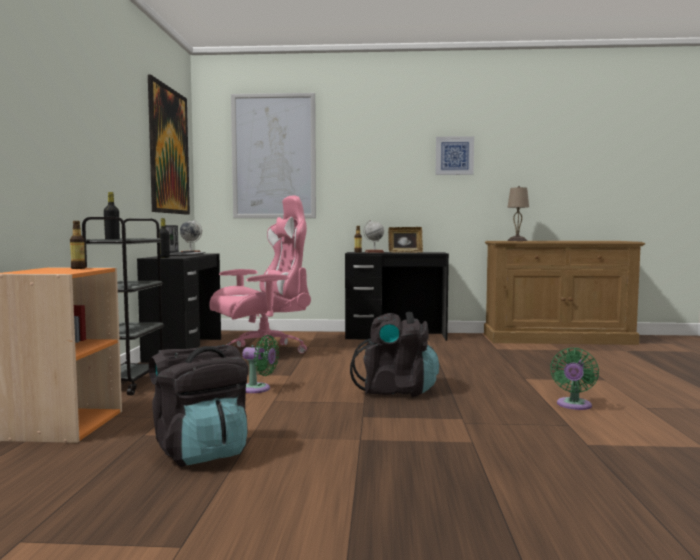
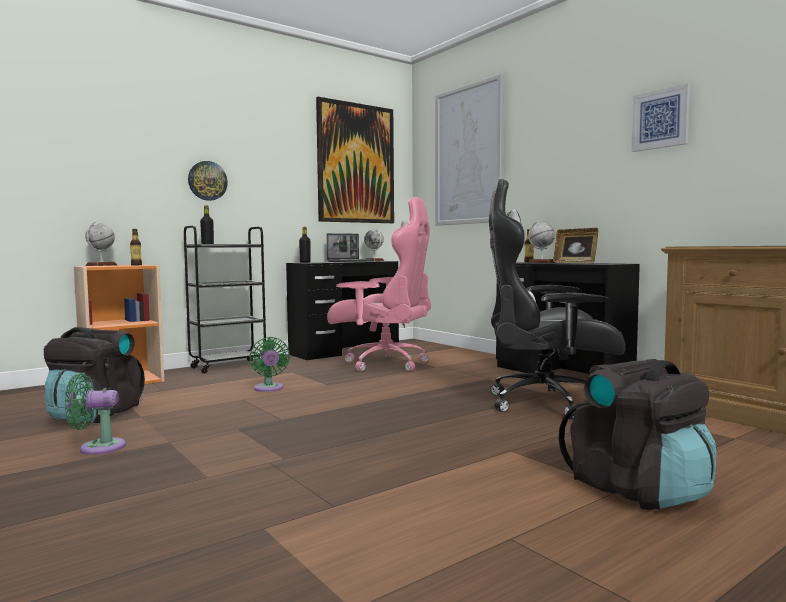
camera: 50 degrees right, 0 degrees up
black backpack [350,312,439,397] -> black backpack moved to [559,359,717,510]
beige table lamp [507,186,529,241] -> none
green fan [550,348,599,410] -> green fan moved to [65,373,126,455]
none -> globe [85,221,117,266]
none -> wall clock [188,161,228,201]
none -> black office chair [489,179,626,419]

